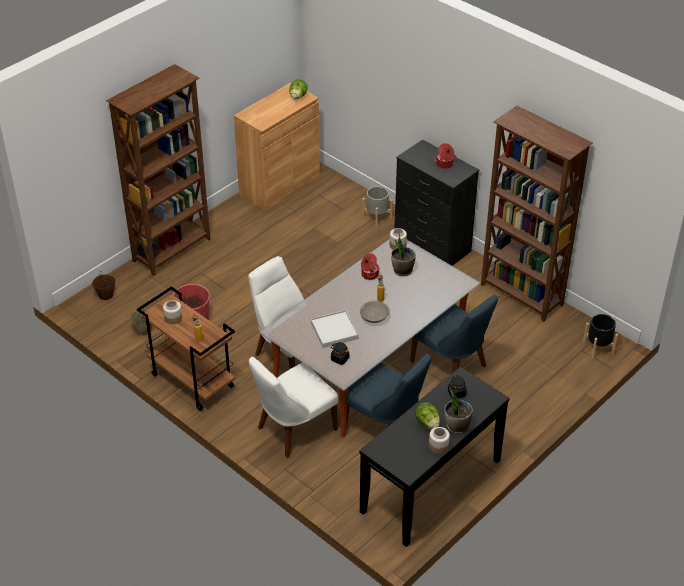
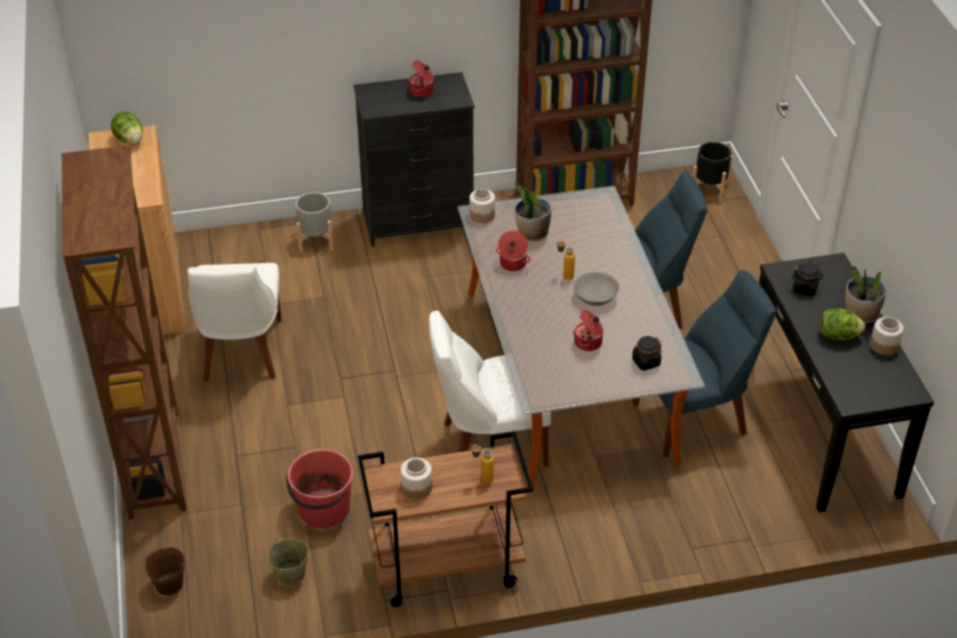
camera: 55 degrees left, 0 degrees up
white chair [249,357,338,458] -> white chair moved to [187,263,282,381]
white tray [311,310,359,348] -> cooking pot [573,310,603,351]

